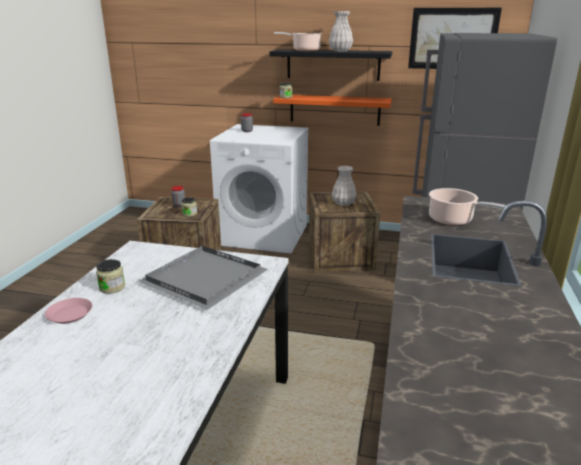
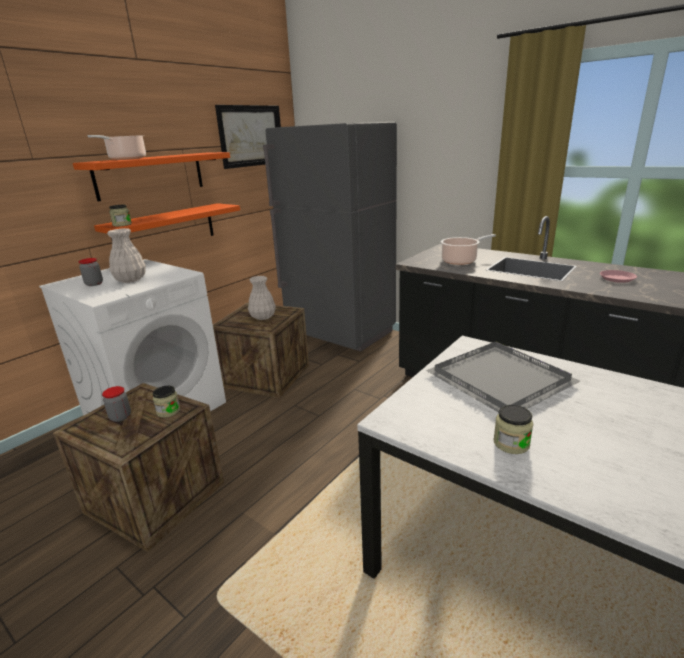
camera: 65 degrees left, 0 degrees up
pink plate [45,298,92,324] -> pink plate moved to [600,270,637,283]
black shelf [269,49,392,81] -> orange shelf [73,152,230,202]
white vase [329,11,353,52] -> white vase moved to [107,228,146,283]

